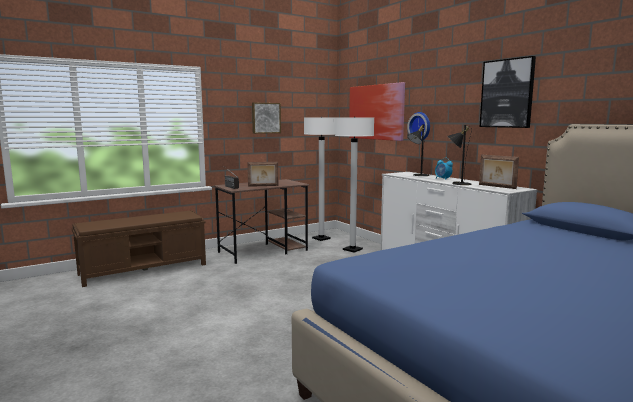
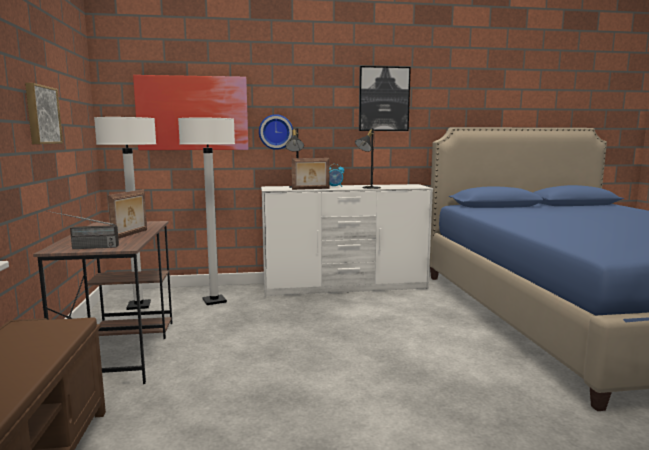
camera: 65 degrees left, 0 degrees up
picture frame [479,154,519,189] -> picture frame moved to [292,158,330,190]

